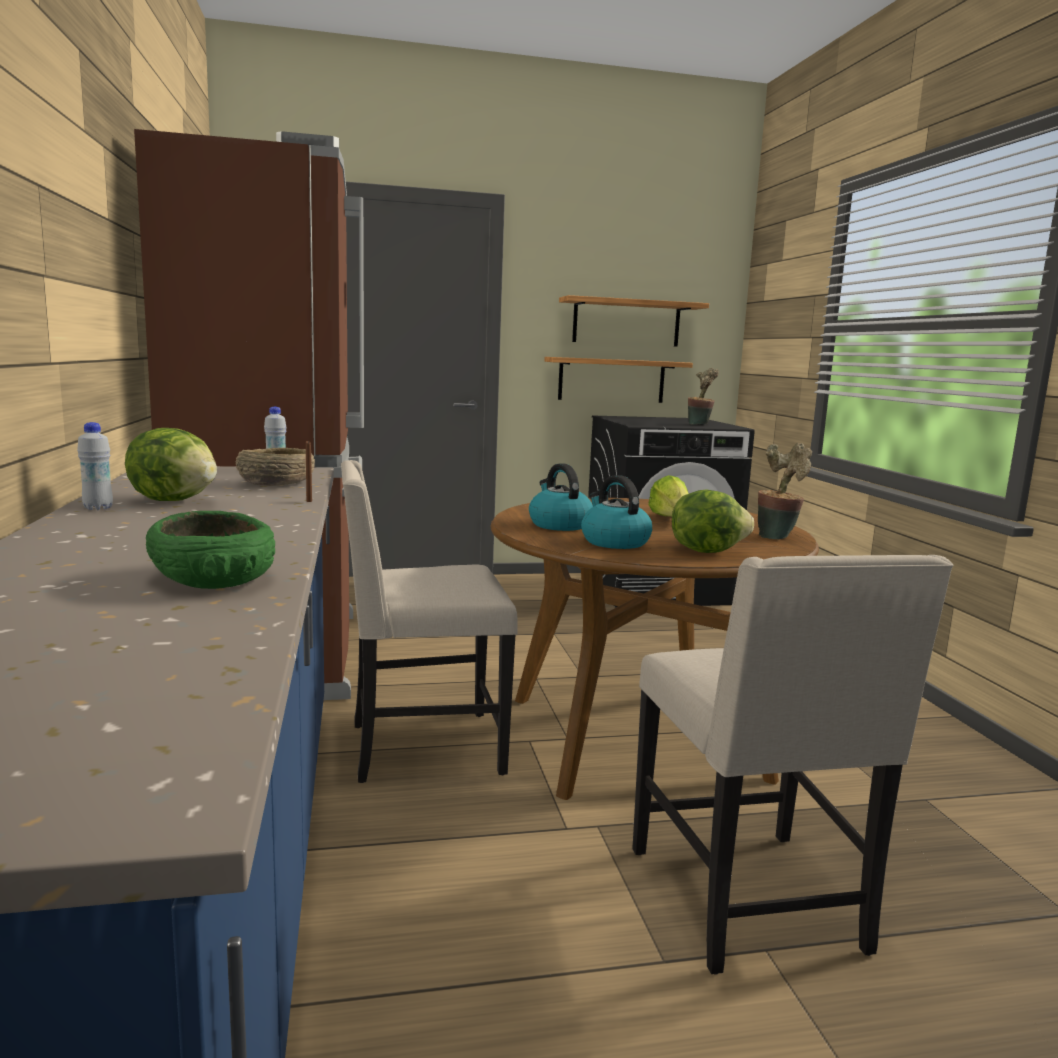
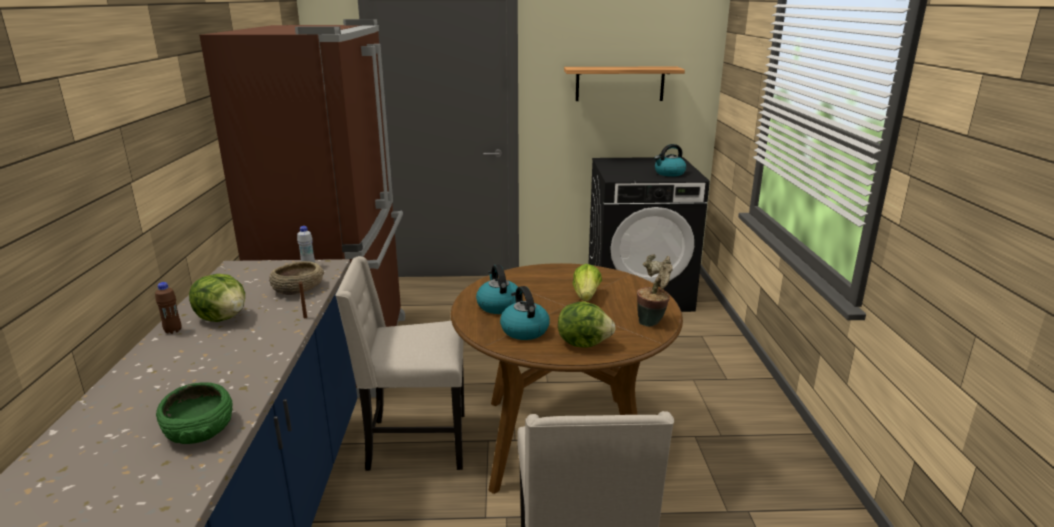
camera: 10 degrees right, 10 degrees up
white bottle [77,422,113,510] -> brown bottle [155,282,182,334]
shelf [544,357,693,403] -> none
potted plant [688,368,719,425] -> kettle [654,144,686,177]

